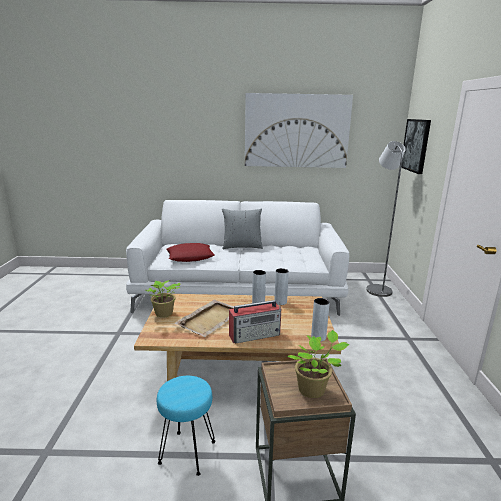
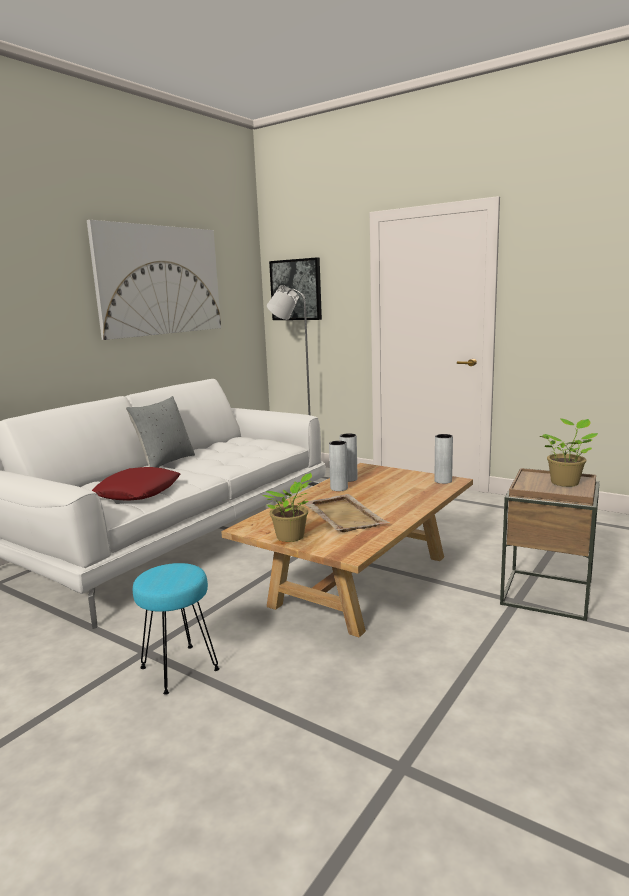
camera: 55 degrees left, 5 degrees down
turquoise stool [157,376,215,476] -> turquoise stool moved to [133,563,220,695]
radio [229,300,281,343] -> none

